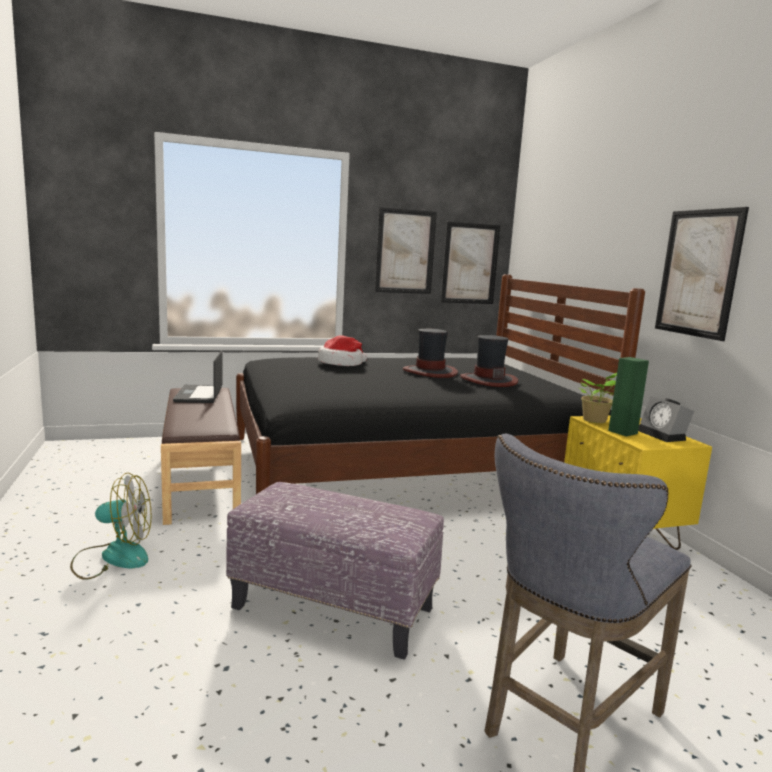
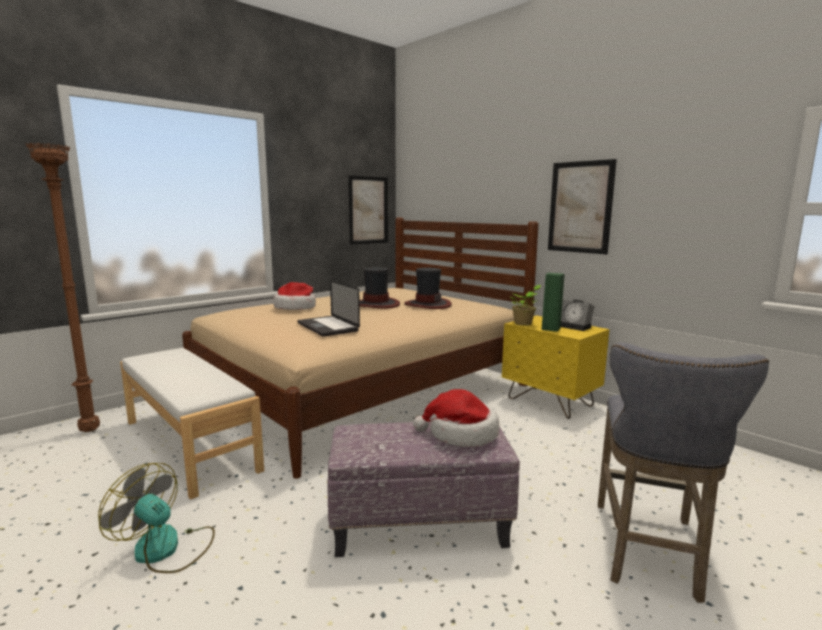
camera: 25 degrees left, 0 degrees up
fan [70,472,152,580] -> fan turned 120 degrees counterclockwise [98,463,215,573]
brown bench [161,388,241,525] -> white bench [120,348,264,500]
laptop [173,350,222,403] -> laptop moved to [297,280,360,337]
black bed [236,274,645,494] -> beige bed [182,217,539,479]
picture [375,207,437,294] -> none
none -> brown floor lamp [26,143,100,432]
none -> hat [413,389,500,447]

